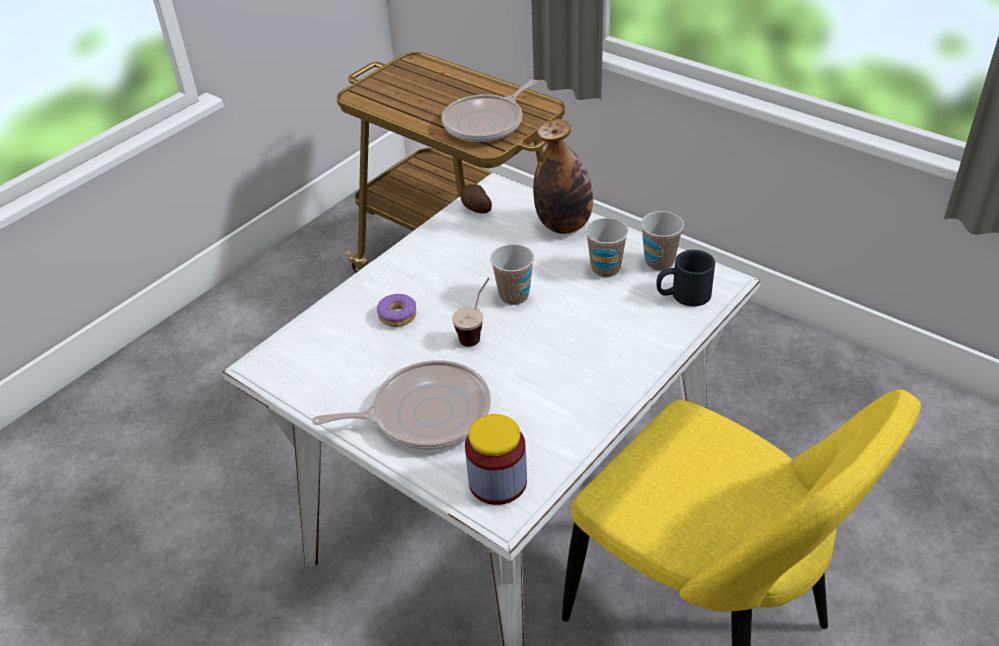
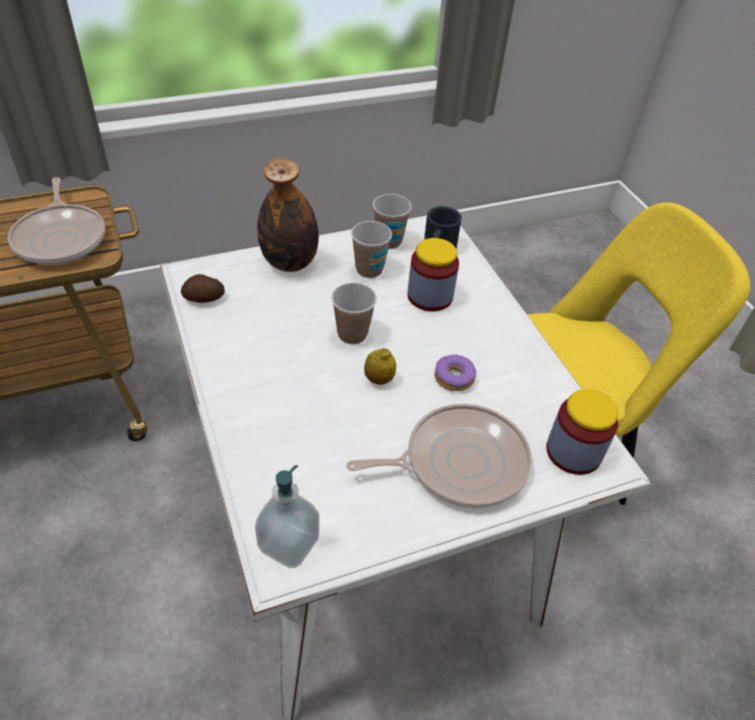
camera: 65 degrees left, 5 degrees up
frying pan [312,360,491,450] -> frying pan turned 60 degrees clockwise [346,404,532,508]
donut [377,294,416,327] -> donut moved to [434,355,476,391]
cup [452,278,490,347] -> lemon [364,348,396,385]
none -> soap dispenser [255,465,319,568]
none -> jar [407,238,459,311]

